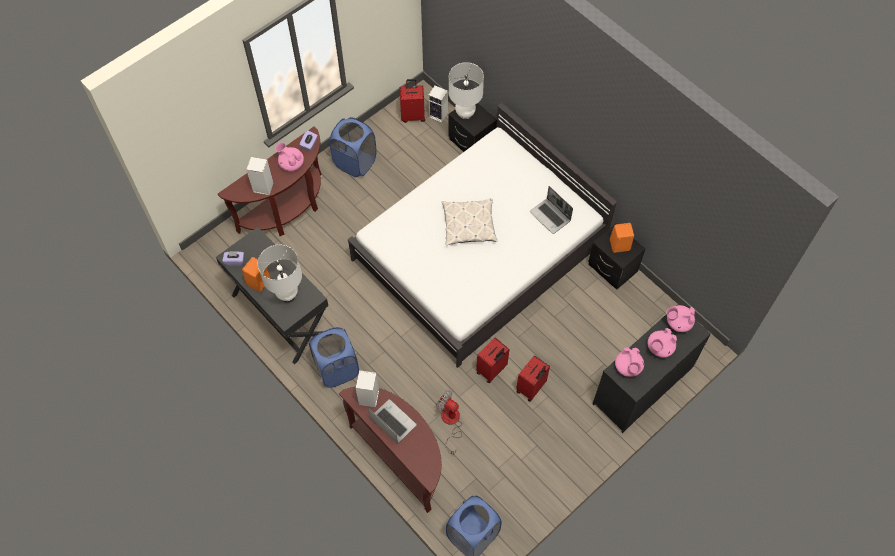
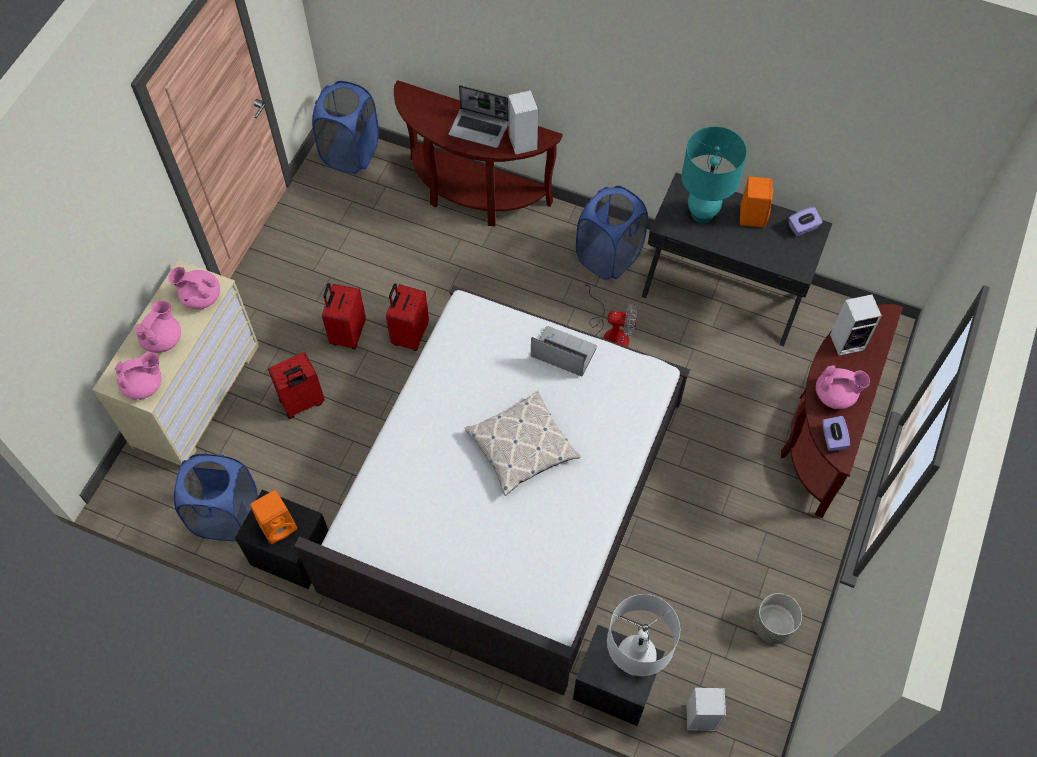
camera: 155 degrees right, 0 degrees up
white table lamp [258,245,302,303] -> turquoise table lamp [681,126,747,223]
blue laundry basket [330,117,377,177] -> blue laundry basket moved to [174,453,258,541]
red suitcase [400,79,425,123] -> red suitcase moved to [268,352,325,419]
fan [436,390,462,455] -> fan moved to [584,281,637,347]
laptop [530,186,573,234] -> laptop moved to [531,326,597,377]
black dresser [593,304,711,433] -> beige dresser [92,260,259,465]
pink teapot [615,347,644,377] -> pink teapot turned 45 degrees counterclockwise [169,267,220,309]
none -> grey planter [754,593,802,644]

